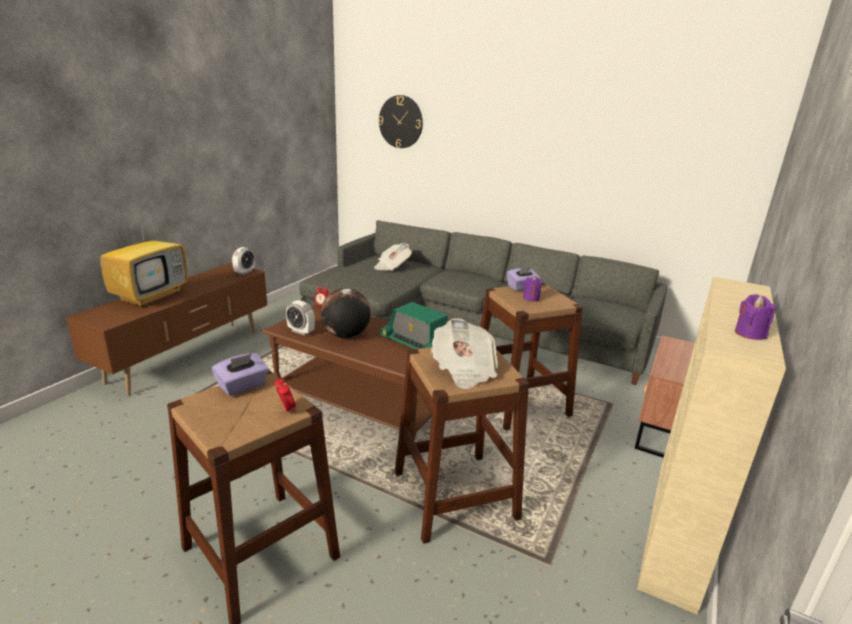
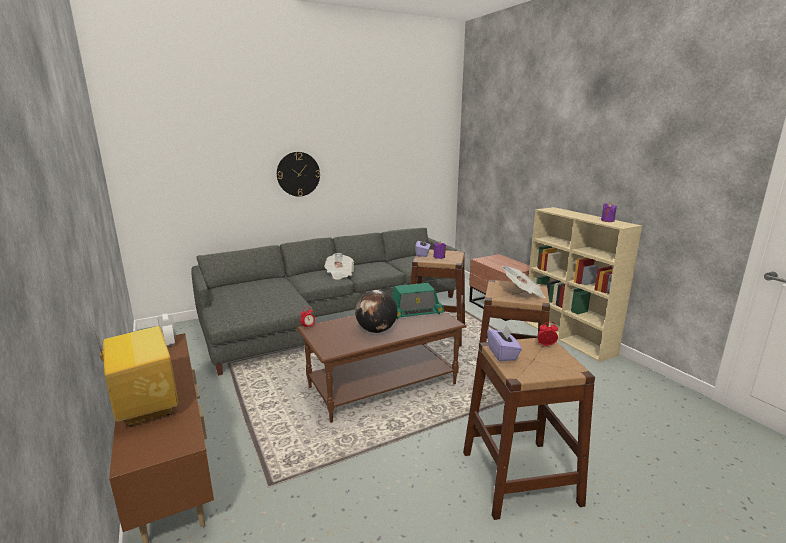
camera: 55 degrees left, 5 degrees down
alarm clock [286,300,315,336] -> none
newspaper [374,243,412,271] -> newspaper moved to [324,253,354,280]
wall clock [378,95,423,148] -> wall clock moved to [277,152,320,196]

